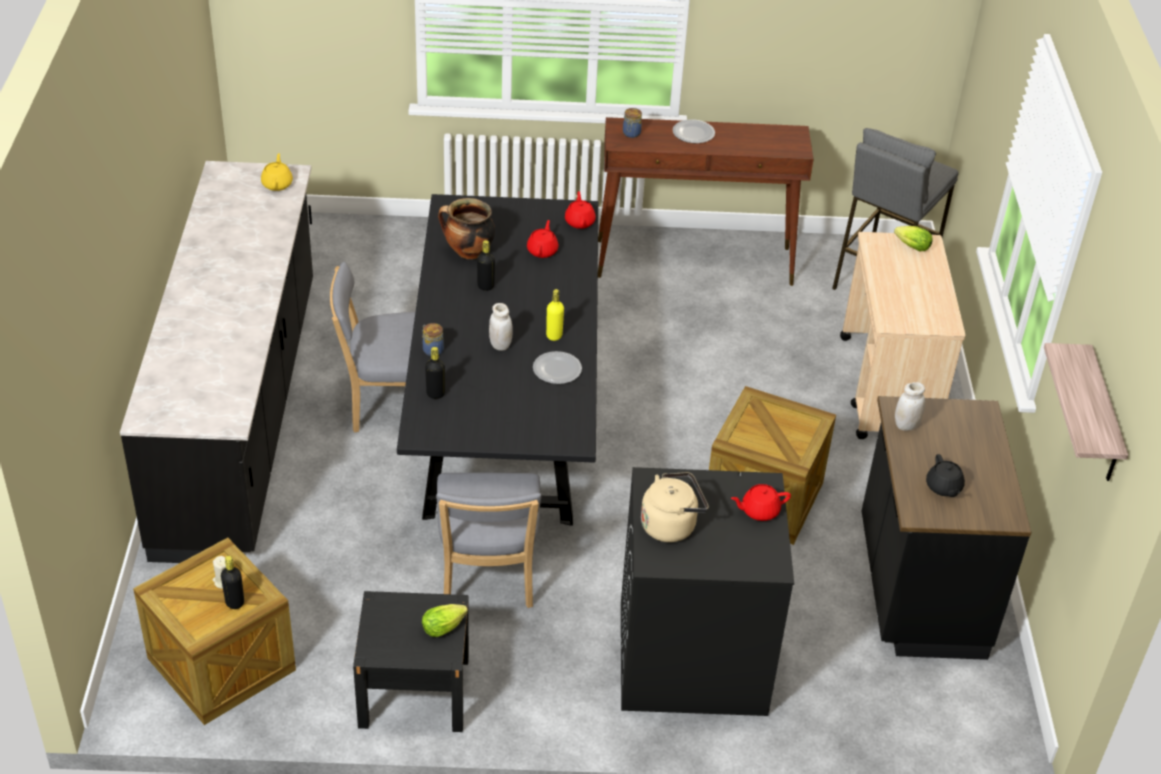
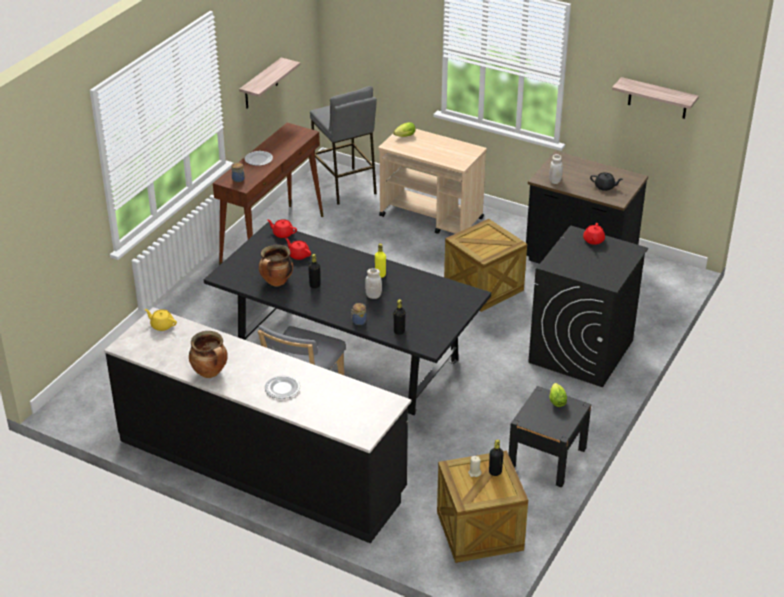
camera: 60 degrees left, 5 degrees down
grey chair [436,472,542,608] -> none
plate [533,351,582,384] -> plate moved to [265,376,300,399]
beige kettle [641,472,709,542] -> none
none -> cooking pot [189,331,228,378]
none -> shelf [239,58,300,109]

